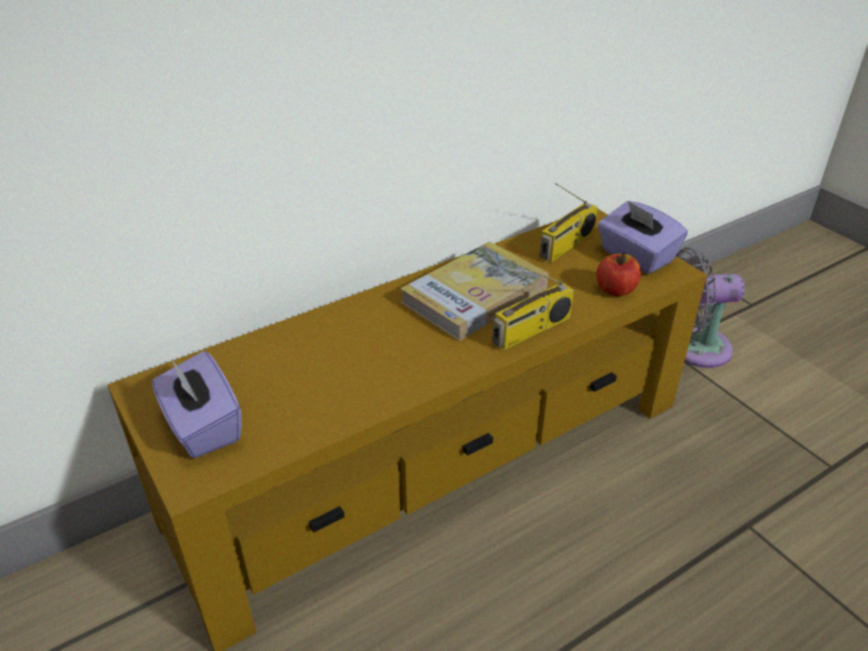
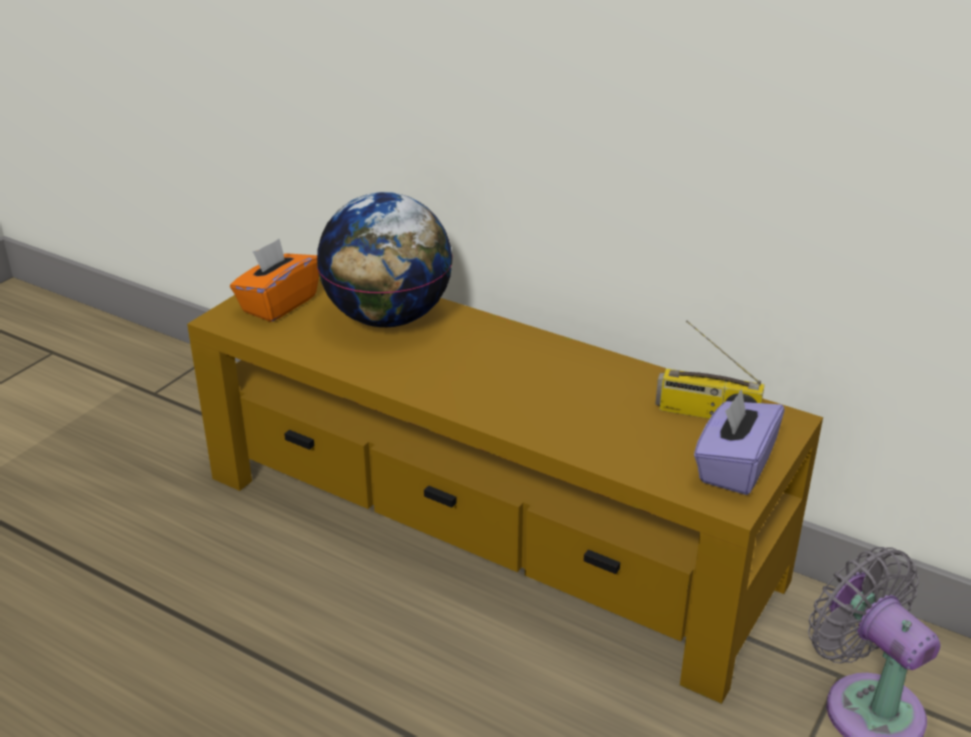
camera: 65 degrees right, 5 degrees down
purple tissue box [152,351,242,458] -> orange tissue box [230,238,319,322]
book [400,241,549,341] -> none
radio [492,262,574,350] -> none
apple [596,252,641,296] -> none
none -> globe [317,192,453,327]

